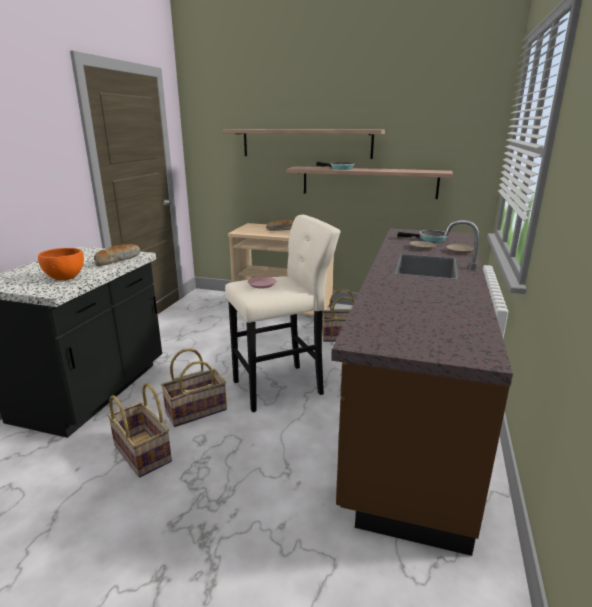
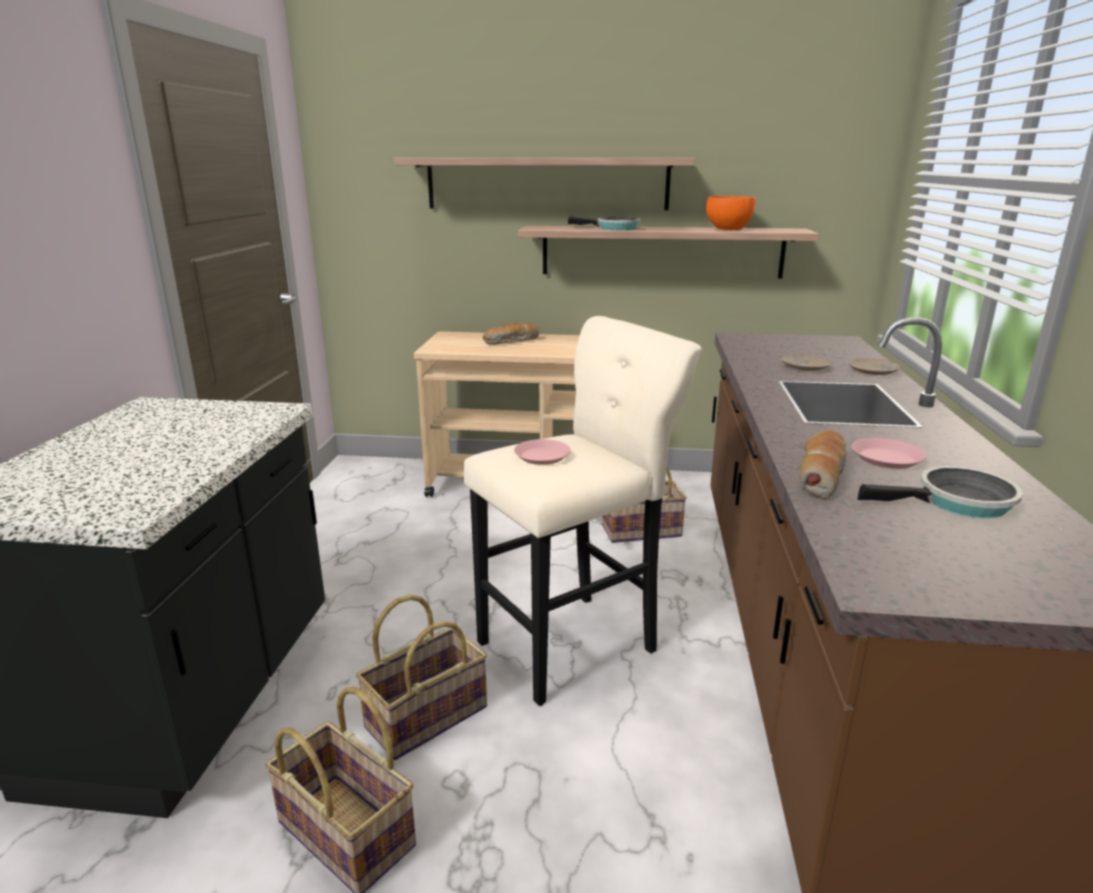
camera: 10 degrees left, 0 degrees up
orange bowl [38,248,84,280] -> orange bowl moved to [706,196,756,230]
bread [94,244,140,267] -> bread moved to [799,430,847,499]
frying pan [397,230,447,242] -> frying pan moved to [857,466,1023,518]
none -> pink plate [852,438,926,469]

